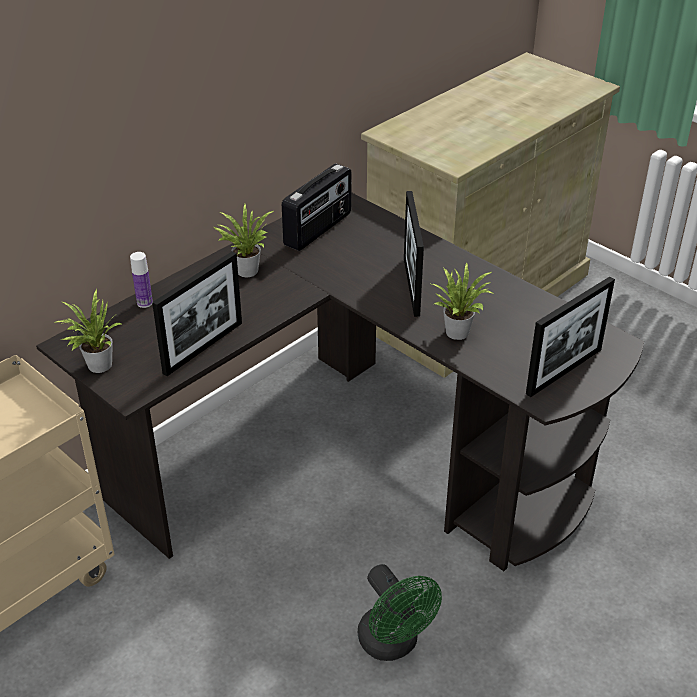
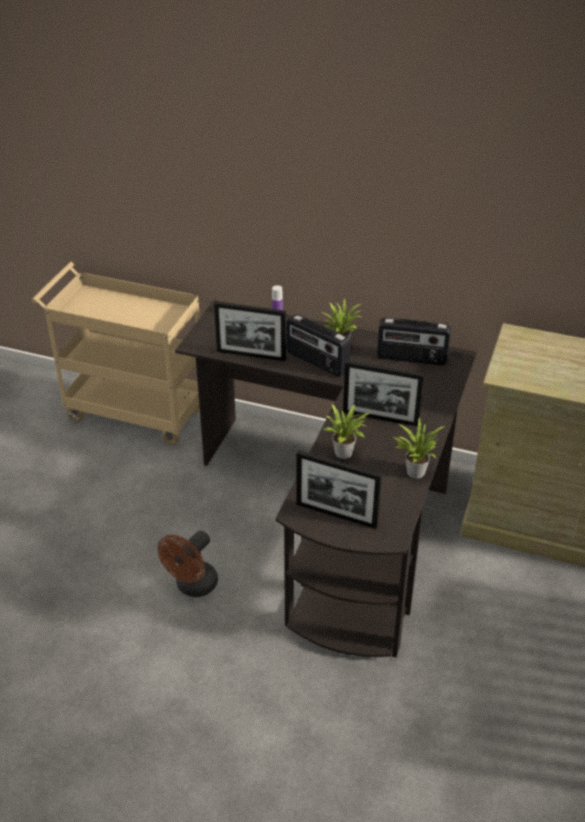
camera: 65 degrees right, 0 degrees up
potted plant [54,289,123,373] -> potted plant moved to [392,418,445,479]
green fan [358,564,442,661] -> brown fan [158,530,218,597]
picture frame [404,191,424,317] -> picture frame turned 135 degrees counterclockwise [343,360,424,427]
none -> radio [286,314,351,377]

